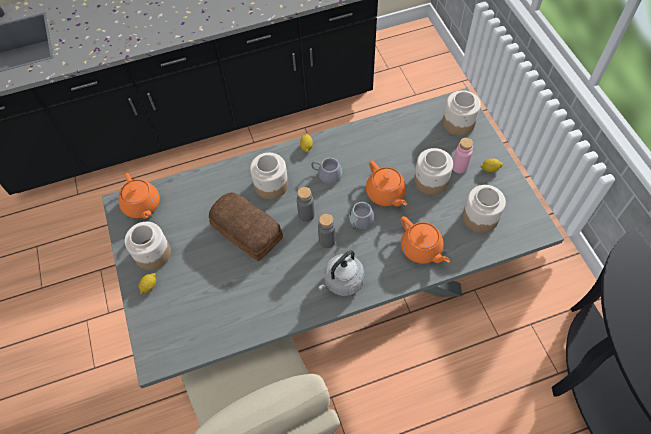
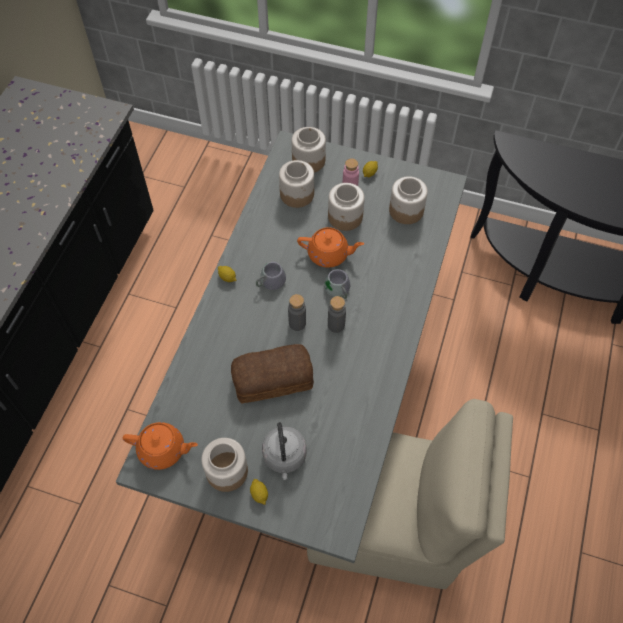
camera: 55 degrees left, 0 degrees up
jar [250,153,288,199] -> jar moved to [279,160,314,208]
grey kettle [318,250,364,296] -> grey kettle moved to [262,422,306,480]
orange teapot [401,216,450,264] -> none

